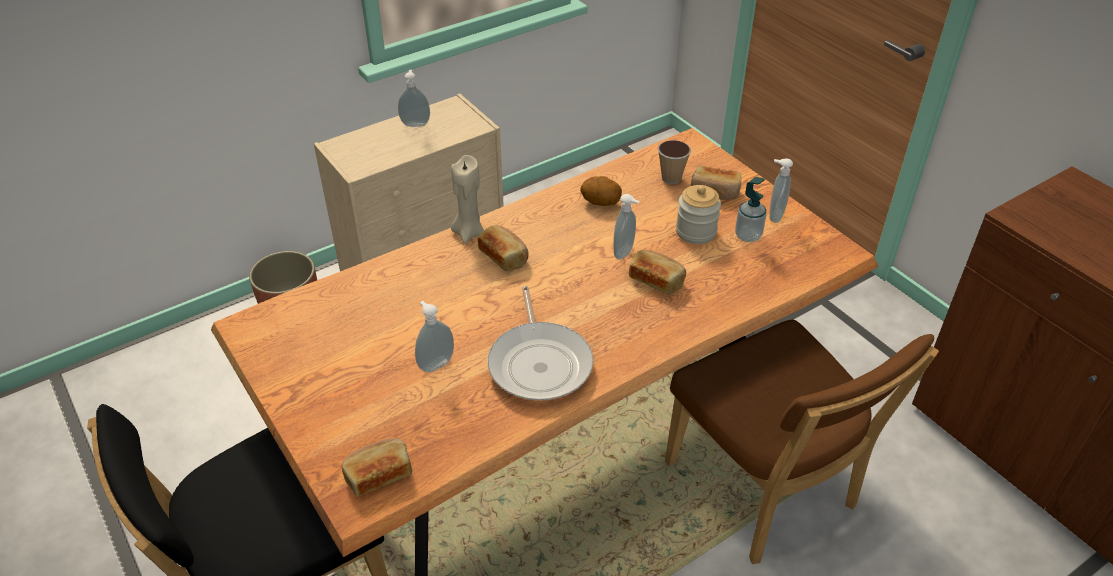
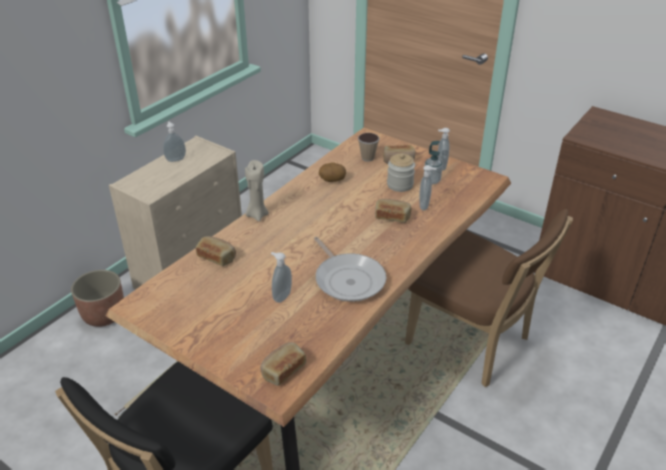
camera: 20 degrees left, 5 degrees down
bread [478,225,529,271] -> bread moved to [196,236,236,266]
soap dispenser [613,194,639,260] -> soap dispenser moved to [419,165,437,210]

